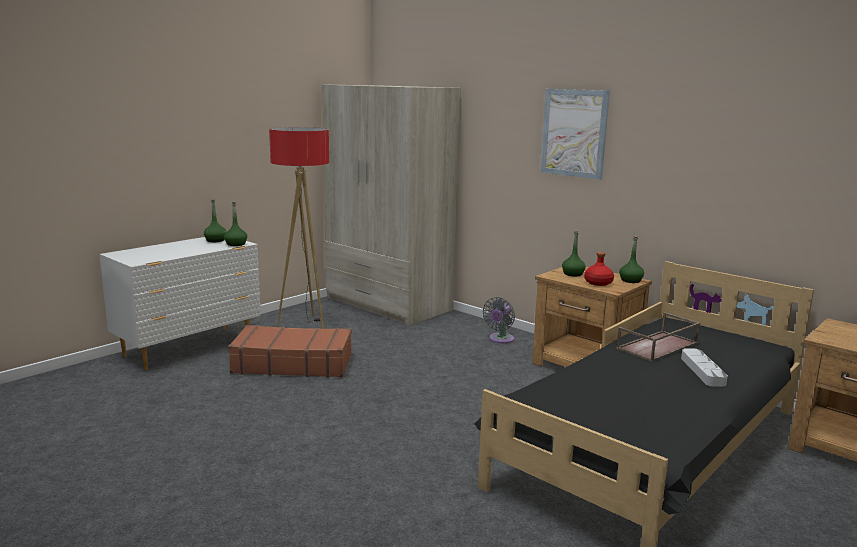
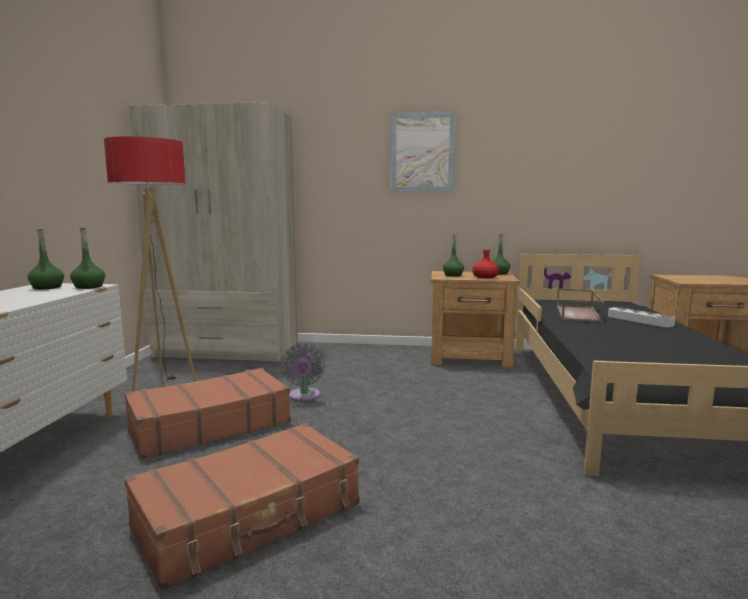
camera: 35 degrees left, 5 degrees down
grey fan [482,297,515,344] -> grey fan moved to [281,343,325,402]
none -> brown suitcase [125,423,360,591]

